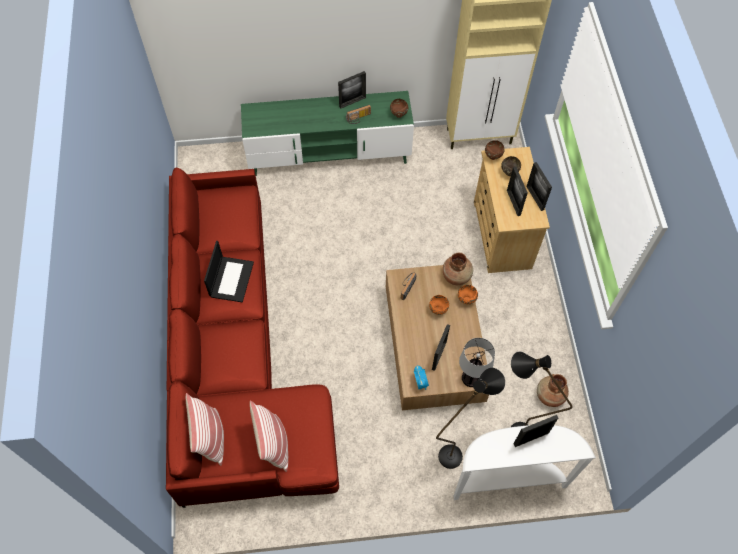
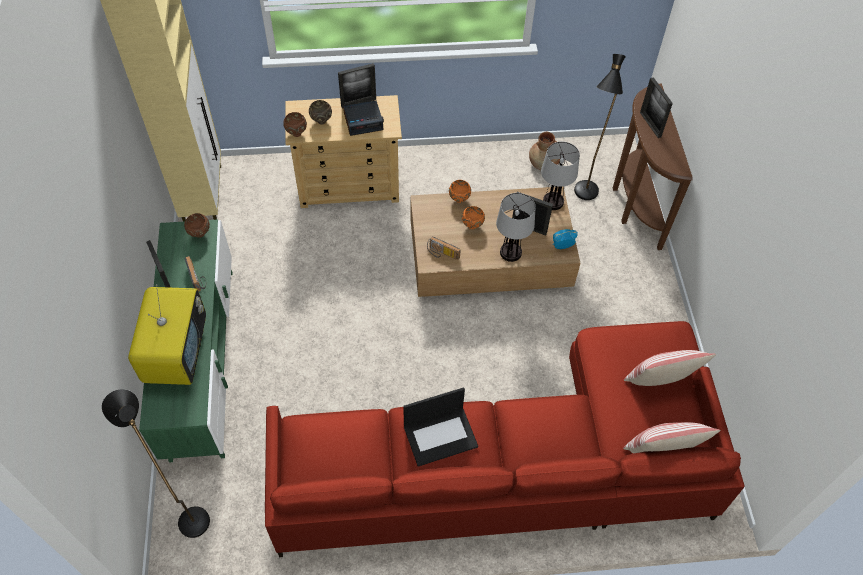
camera: 90 degrees left, 5 degrees down
laptop [204,241,254,303] -> laptop turned 150 degrees clockwise [403,387,478,467]
black floor lamp [436,368,505,469] -> black floor lamp moved to [102,389,210,538]
brown vase [443,253,473,285] -> none
white console table [454,425,596,500] -> brown console table [613,83,693,250]
picture frame [507,167,528,216] -> alarm clock [343,100,384,136]
none -> television [128,284,206,385]
none -> table lamp [496,193,536,262]

